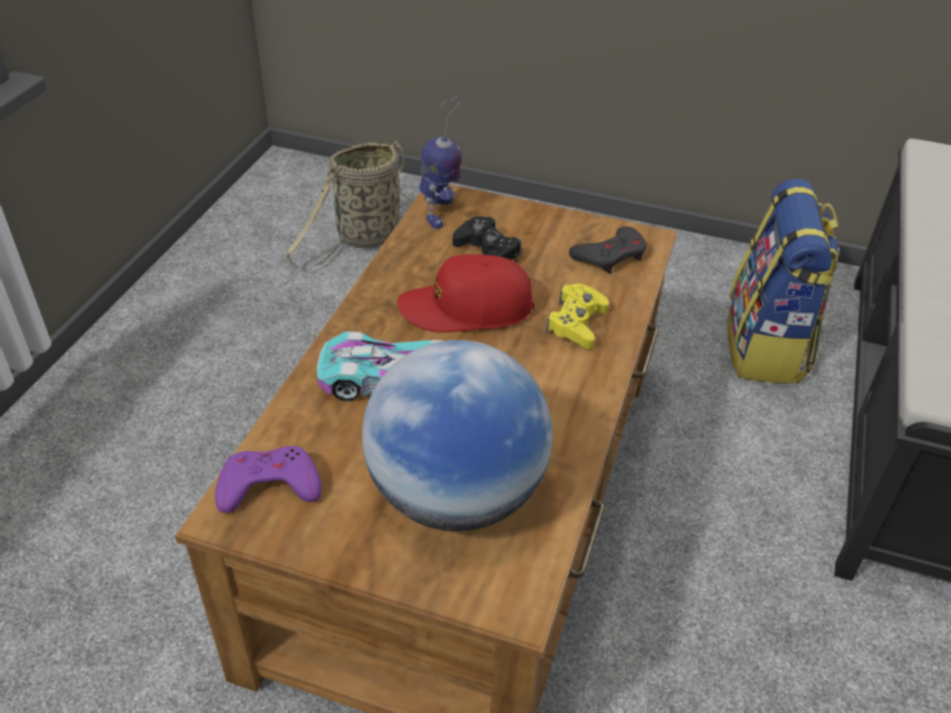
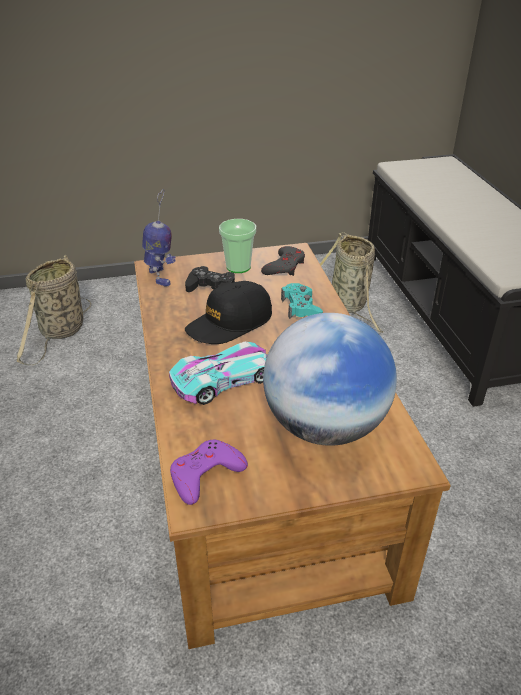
camera: 30 degrees left, 5 degrees down
red cap [398,254,534,332] -> black cap [185,281,272,344]
yellow game controller [546,284,609,350] -> turquoise game controller [281,283,323,319]
backpack [727,179,839,384] -> basket [320,232,384,333]
none -> cup [219,219,256,273]

